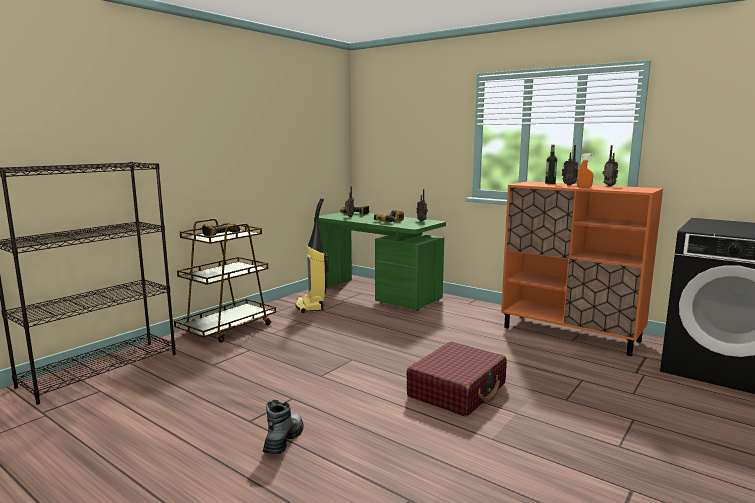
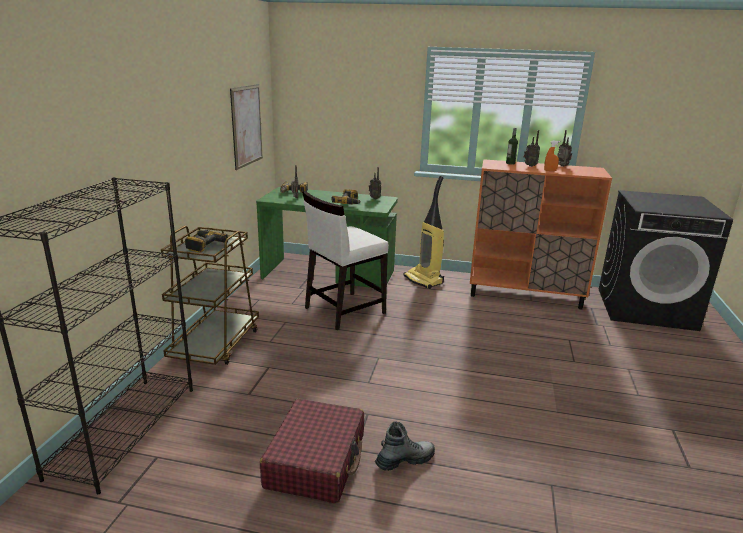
camera: 25 degrees left, 10 degrees up
boot [263,400,304,454] -> boot turned 75 degrees clockwise [375,421,435,471]
vacuum cleaner [296,198,329,313] -> vacuum cleaner moved to [404,176,444,289]
red suitcase [406,342,507,417] -> red suitcase moved to [260,399,364,504]
none -> picture [230,84,263,170]
none -> white chair [302,191,389,330]

